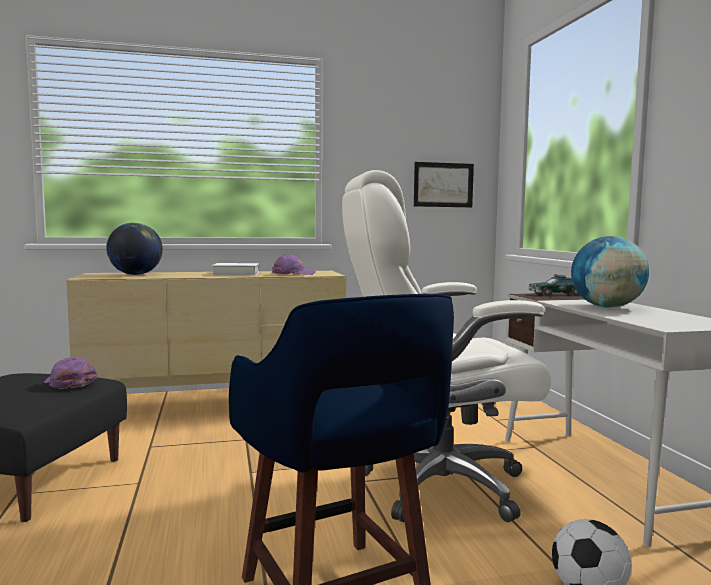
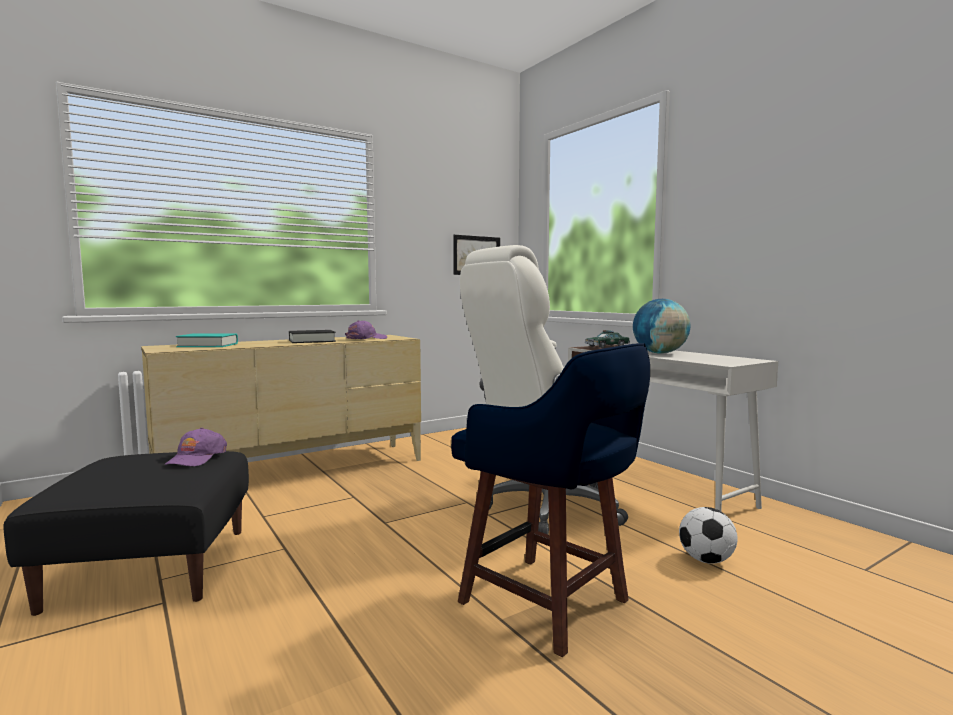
camera: 20 degrees left, 0 degrees up
purple cap [44,357,97,389] -> purple cap turned 105 degrees counterclockwise [164,427,227,466]
globe [106,223,163,275] -> turquoise book [176,333,238,347]
white book [212,263,259,276] -> black book [289,330,336,343]

